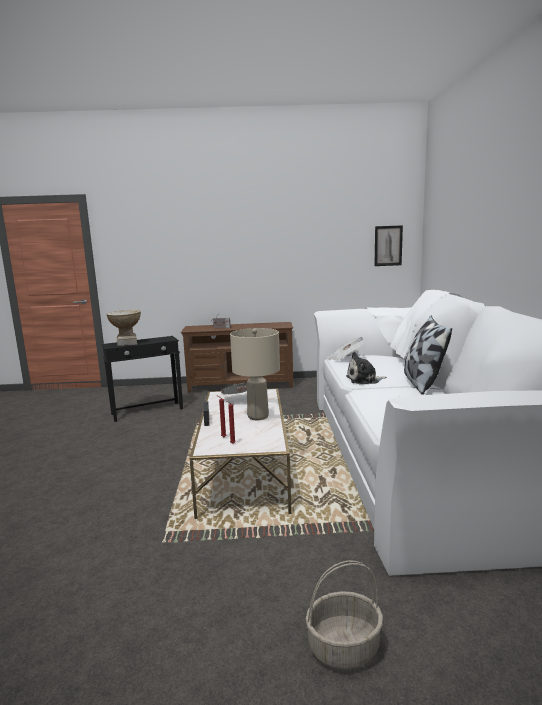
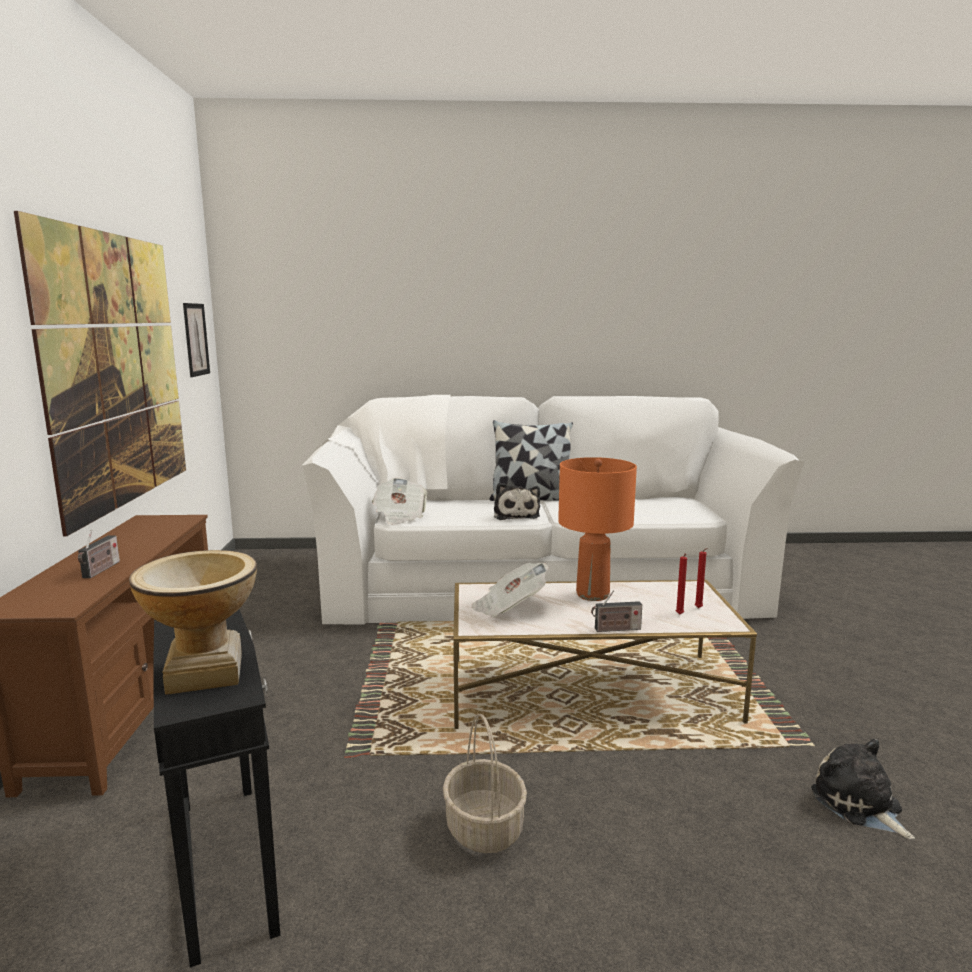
camera: 90 degrees left, 0 degrees up
beige table lamp [230,328,280,420] -> orange table lamp [558,457,637,601]
basket [306,561,383,669] -> basket moved to [443,714,527,853]
none -> picture [14,211,186,536]
none -> plush toy [811,739,915,839]

